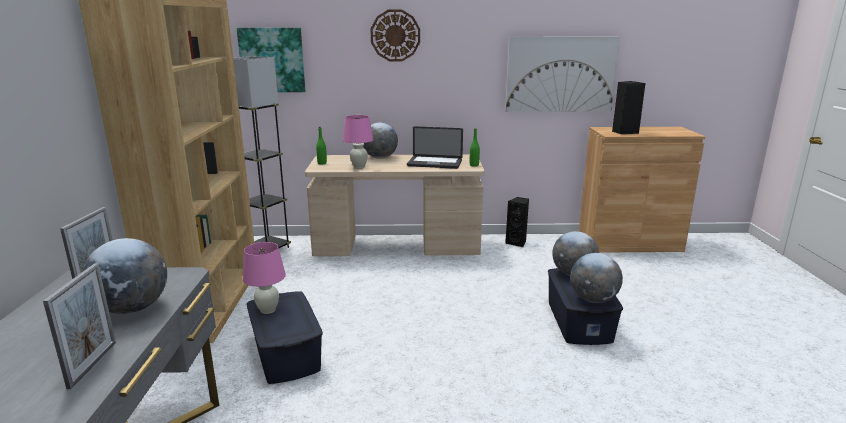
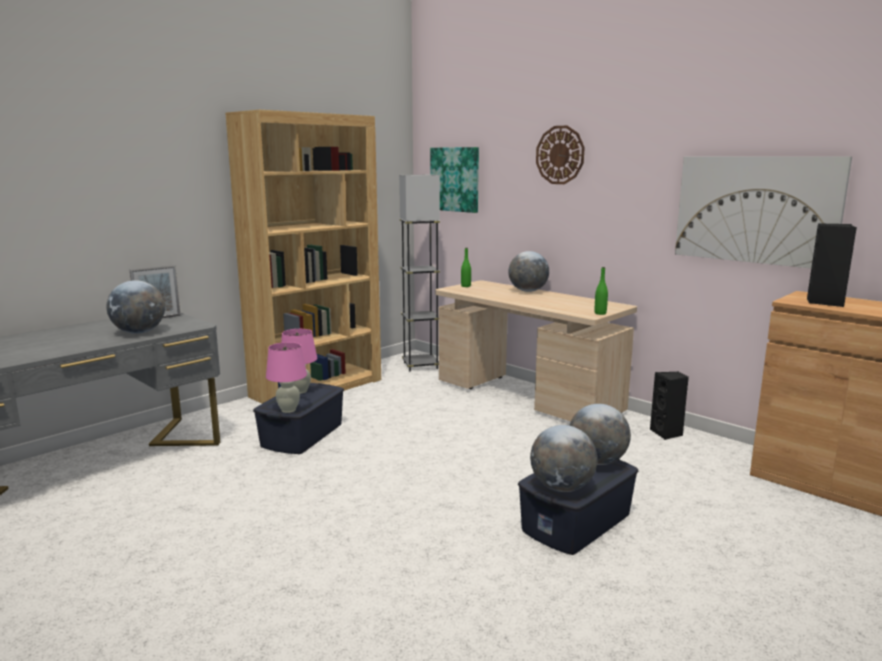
camera: 45 degrees right, 5 degrees down
picture frame [43,263,116,389] -> none
pink table lamp [343,115,373,168] -> pink table lamp moved to [266,342,307,413]
laptop [407,126,463,169] -> none

